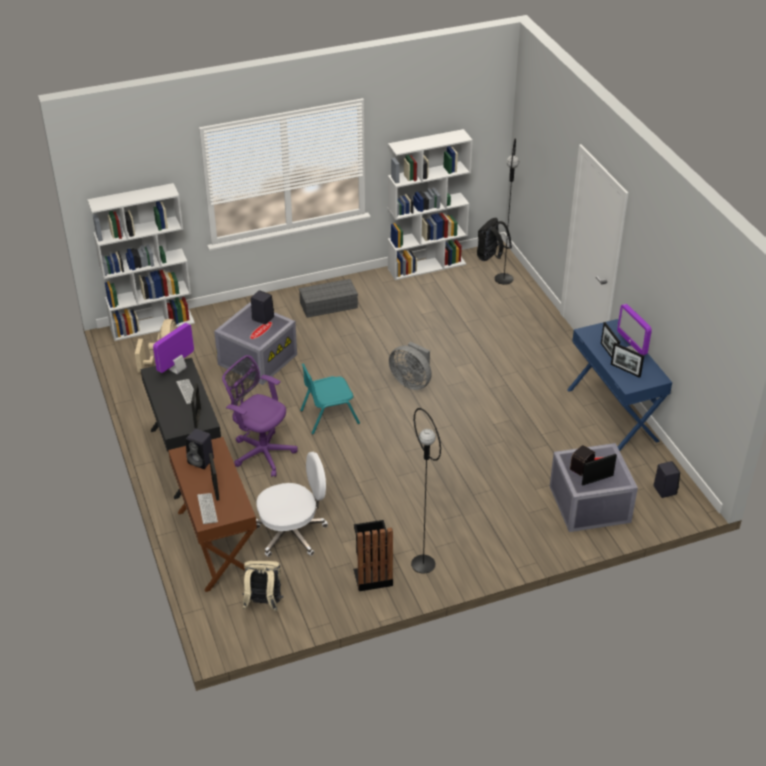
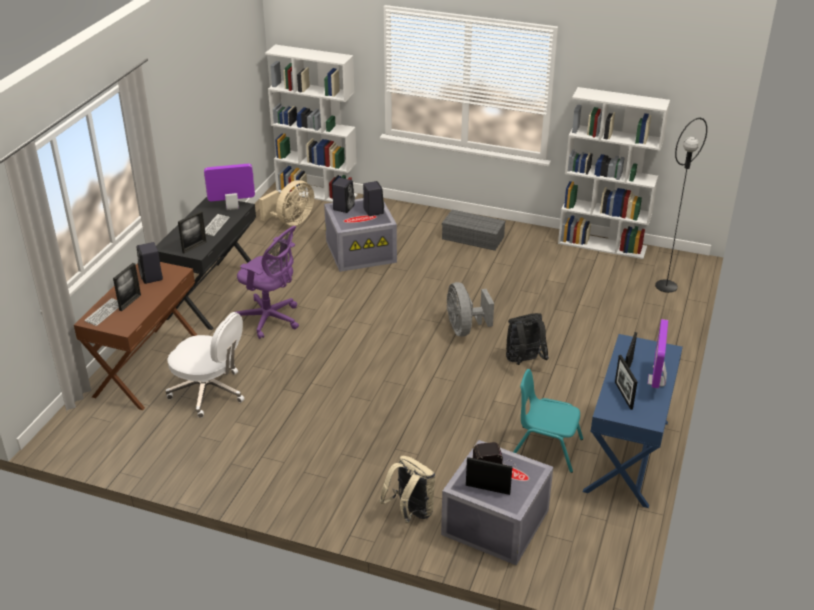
camera: 40 degrees right, 5 degrees down
purple office chair [222,355,298,477] -> purple office chair turned 135 degrees clockwise [236,226,299,339]
beige backpack [242,561,283,612] -> beige backpack moved to [380,456,435,524]
turquoise chair [300,363,360,434] -> turquoise chair moved to [513,369,583,473]
black trash can [353,520,393,591] -> none
black floor lamp [411,408,441,574] -> none
black backpack [477,218,512,261] -> black backpack moved to [506,313,549,365]
black speaker [654,461,680,498] -> black speaker moved to [332,178,355,213]

